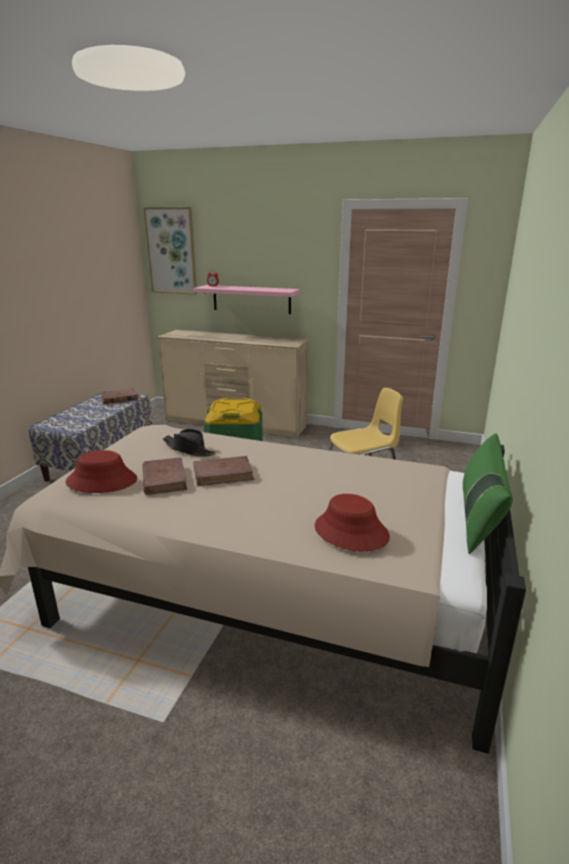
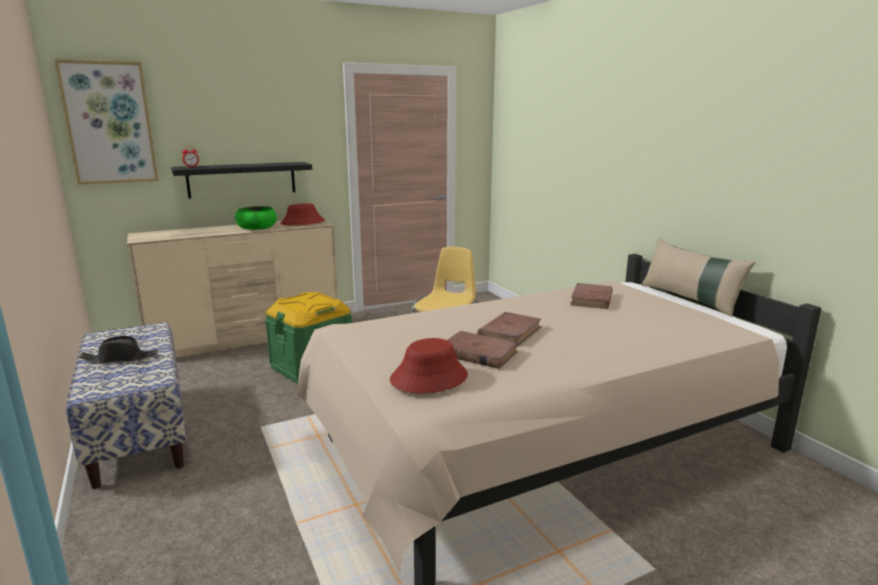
camera: 45 degrees left, 5 degrees down
brown book [100,388,138,404] -> brown book moved to [570,283,613,309]
black hat [163,429,216,457] -> black hat moved to [79,336,158,364]
pink shelf [193,285,300,314] -> black shelf [171,162,312,199]
red hat [315,494,390,551] -> red hat moved to [280,203,325,225]
green pillow [463,433,513,554] -> beige pillow [642,238,756,317]
none -> green bowl [235,206,277,230]

